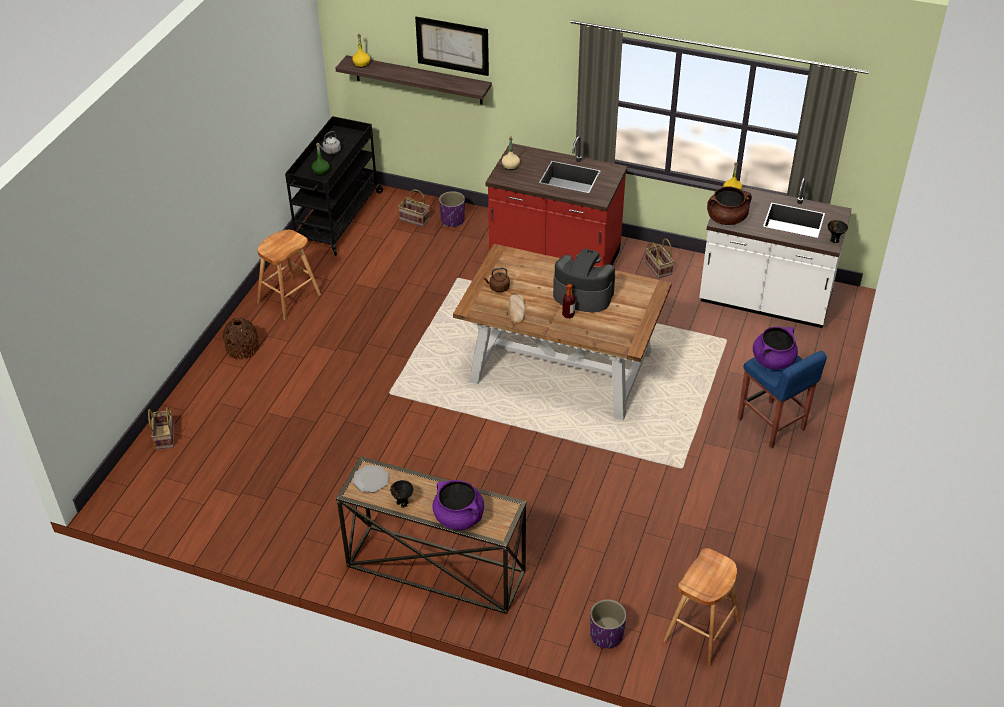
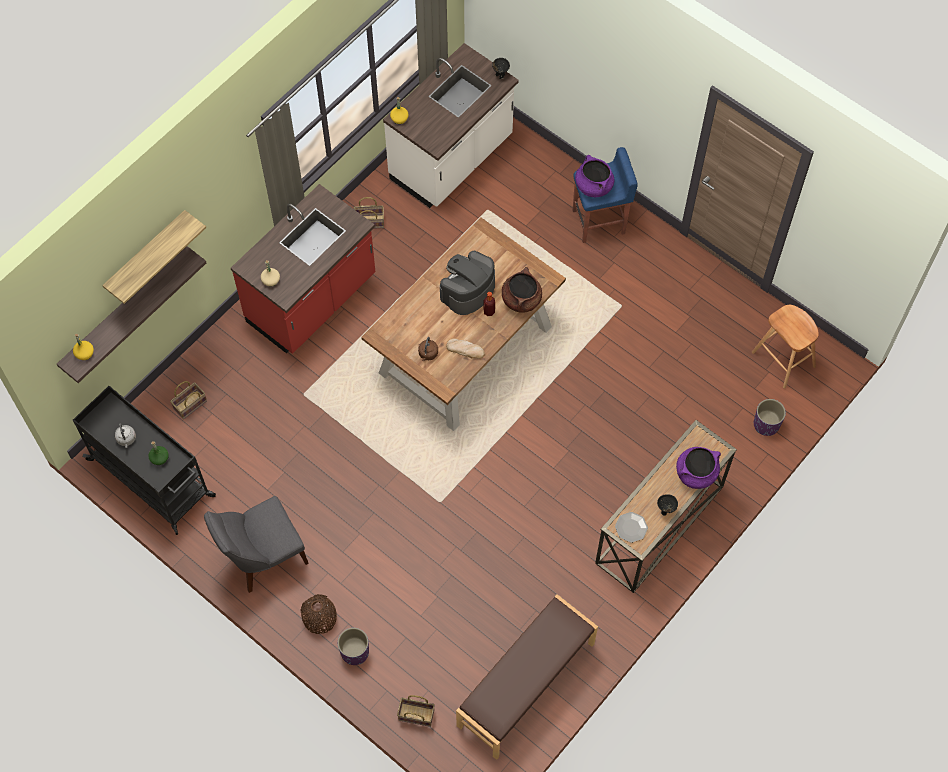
camera: 70 degrees left, 20 degrees up
brown stool [257,230,321,320] -> grey chair [204,496,308,593]
picture [415,17,489,76] -> shelf [102,210,206,304]
purple planter [439,191,465,227] -> purple planter moved to [338,628,369,665]
brown cooking pot [707,186,752,225] -> brown cooking pot moved to [502,267,542,313]
none -> brown bench [456,594,598,760]

